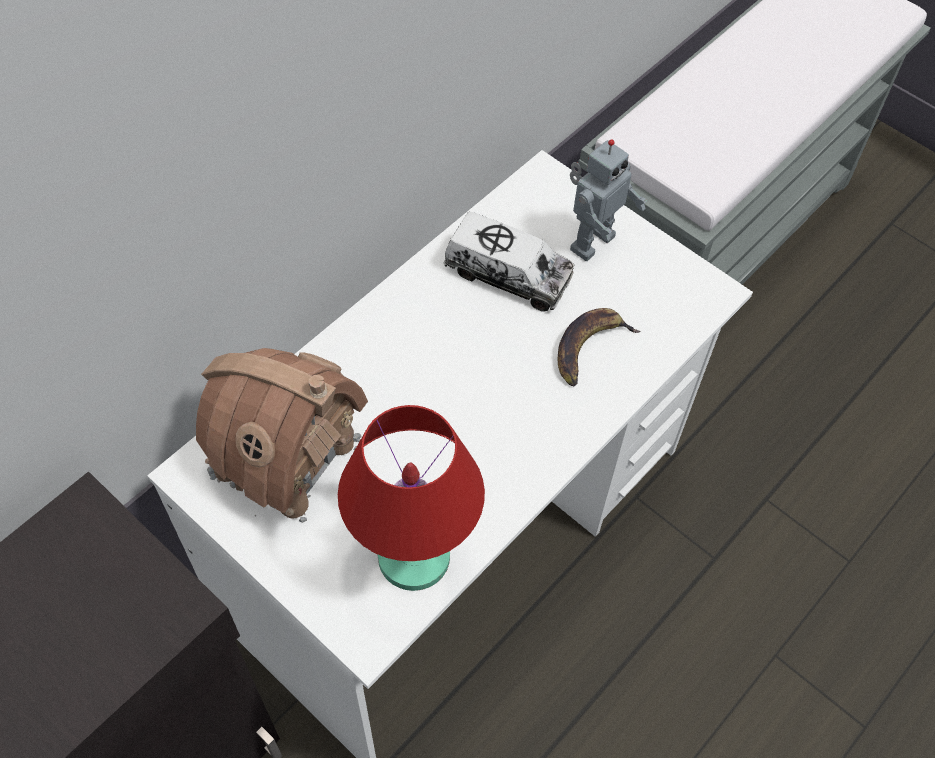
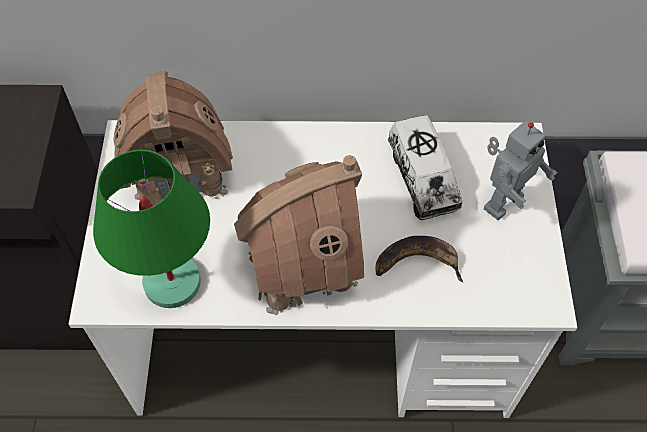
camera: 50 degrees right, 0 degrees up
red table lamp [338,405,485,591] -> green table lamp [93,150,210,308]
toy robot [570,139,647,261] -> toy robot turned 45 degrees counterclockwise [484,121,557,220]
none -> toy house [234,155,364,315]

